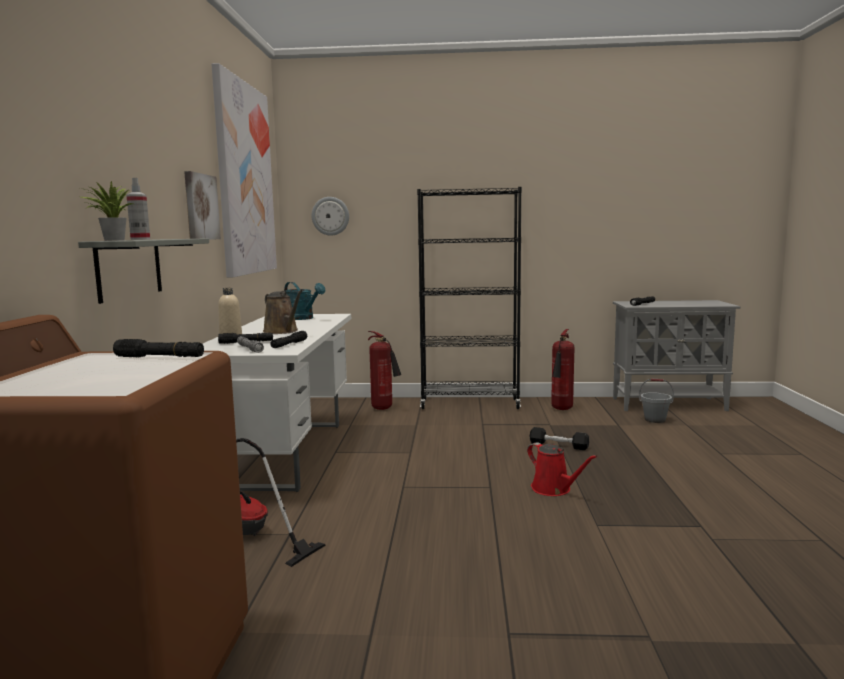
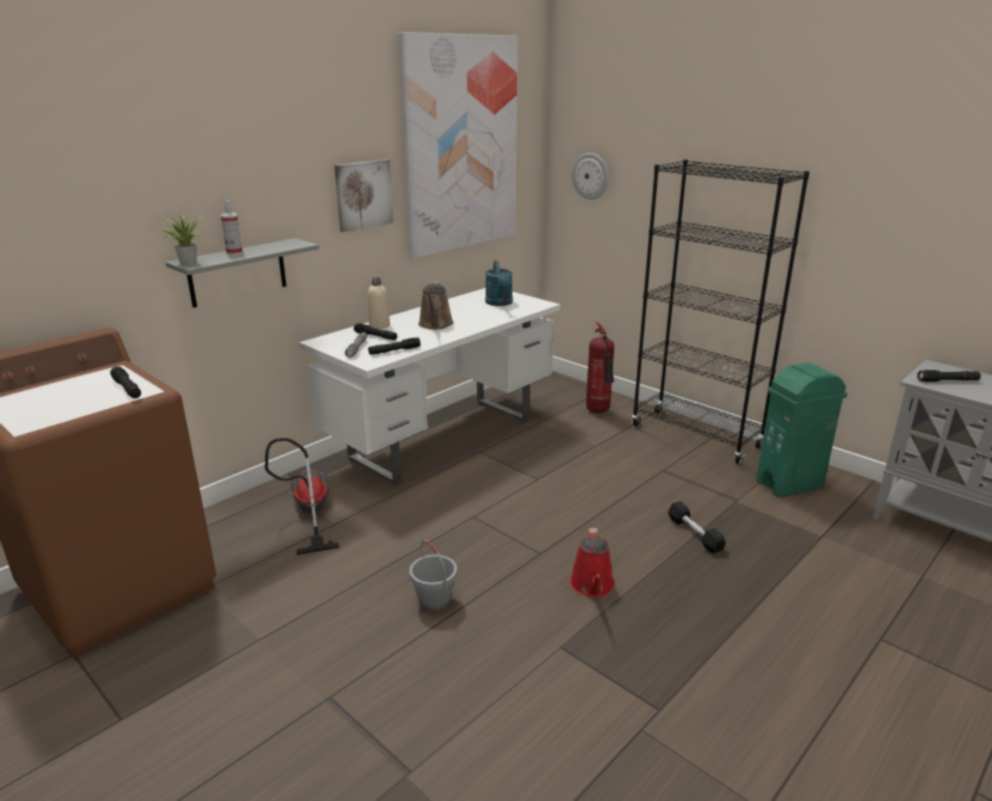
camera: 40 degrees right, 15 degrees up
fire extinguisher [551,329,574,410] -> green trash can [756,363,847,497]
grey bucket [639,379,674,423] -> grey bucket moved to [409,540,457,611]

